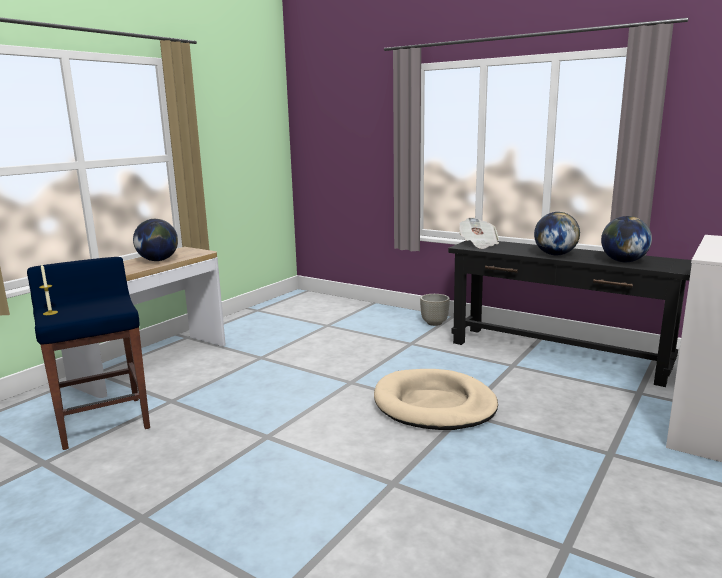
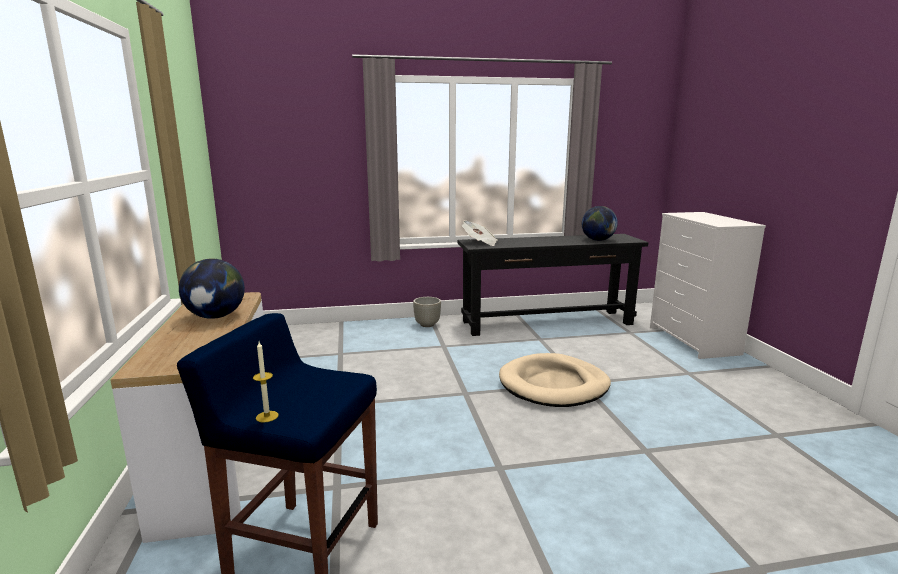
camera: 45 degrees left, 0 degrees up
globe [534,212,580,255] -> none

